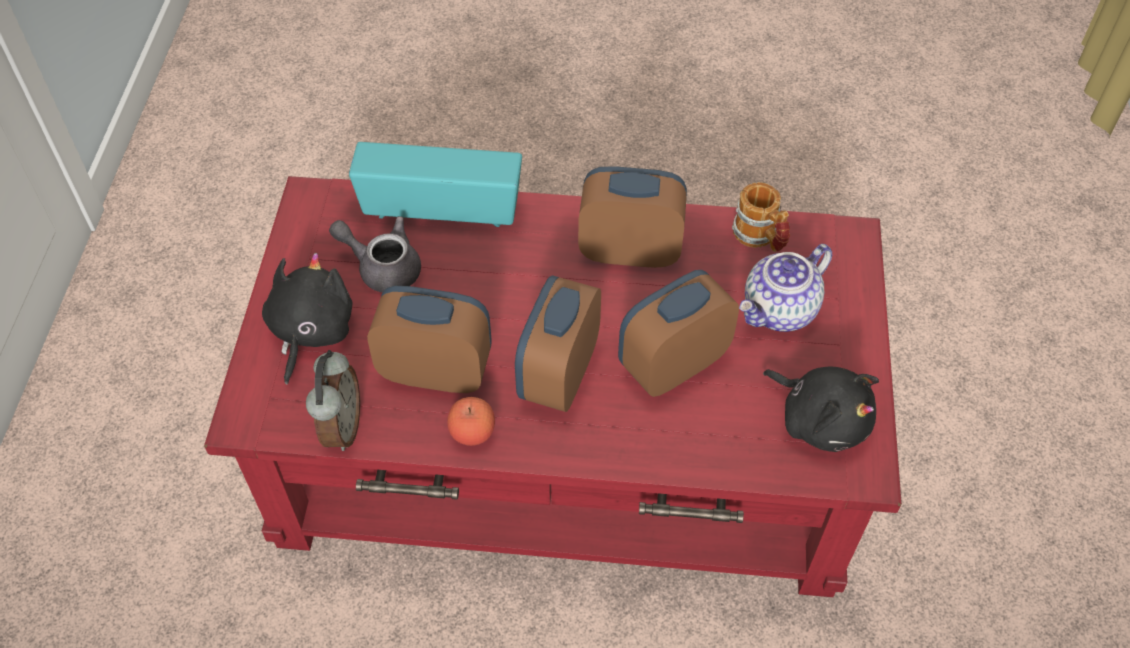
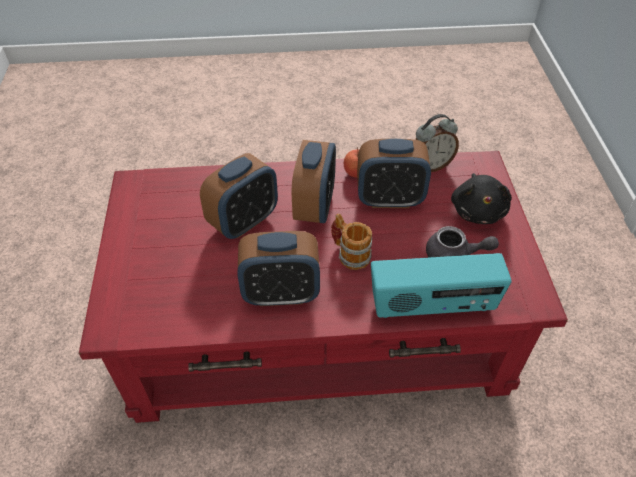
camera: 170 degrees right, 5 degrees down
alarm clock [306,350,360,451] -> alarm clock turned 105 degrees counterclockwise [415,114,459,172]
mug [732,182,790,252] -> mug moved to [331,214,372,270]
teapot [739,244,832,332] -> none
black plush toy [763,367,879,452] -> none

